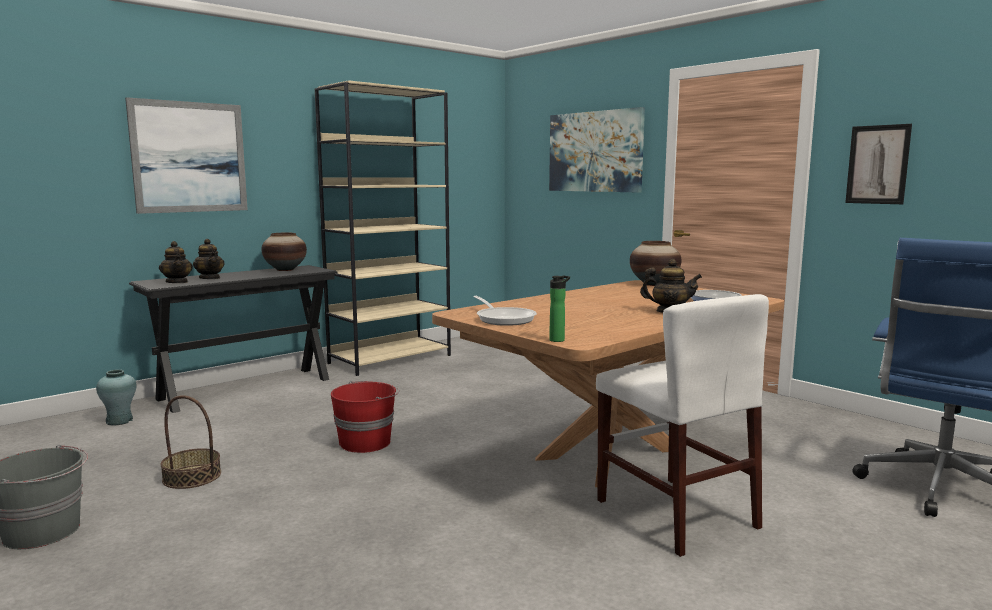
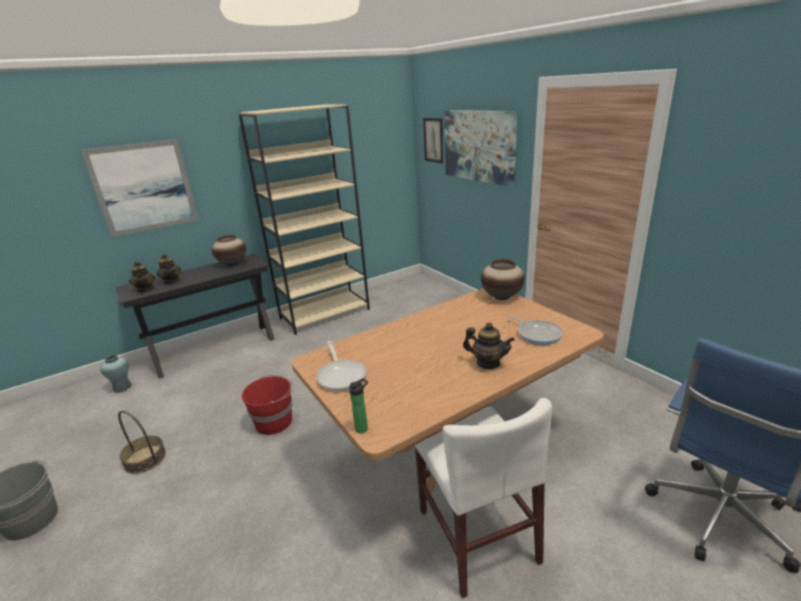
camera: 10 degrees right, 15 degrees up
picture [845,124,912,204] -> picture moved to [423,118,443,163]

